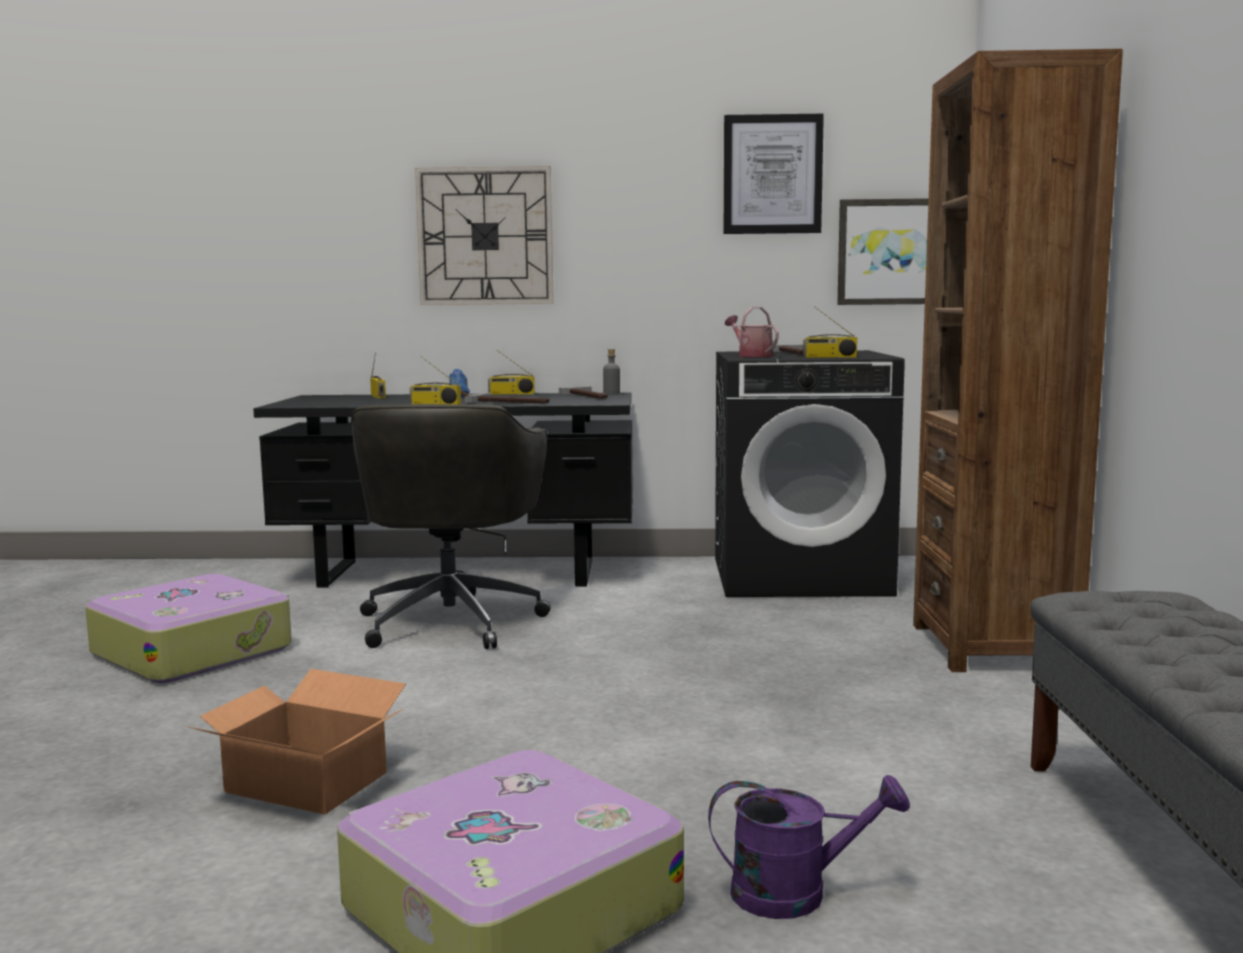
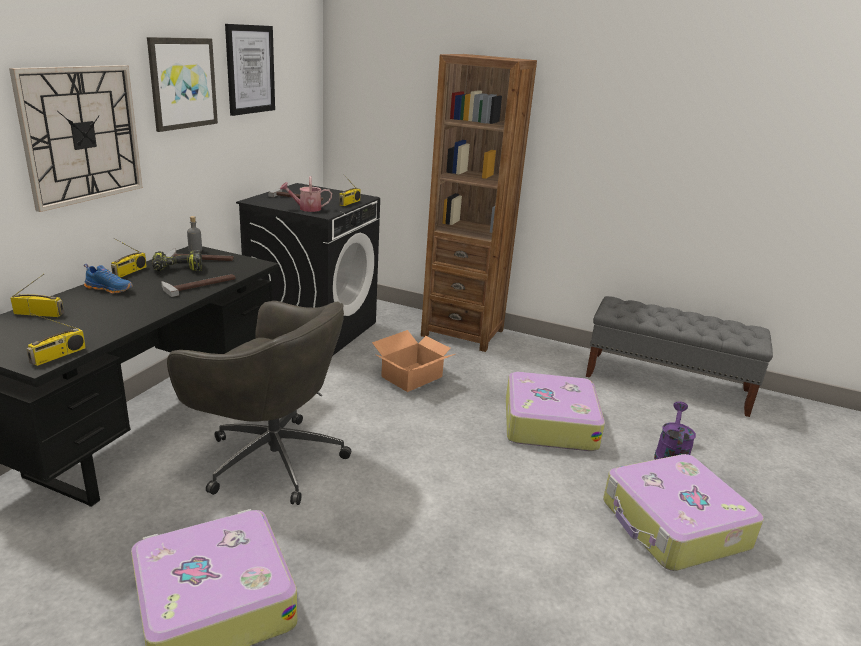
camera: 70 degrees left, 15 degrees up
cardboard box [189,669,406,815] -> cardboard box moved to [372,330,455,392]
radio [410,356,461,405] -> radio moved to [26,313,86,366]
picture [837,198,929,305] -> picture moved to [147,37,218,132]
none -> power drill [152,250,202,271]
none -> suitcase [506,372,605,451]

